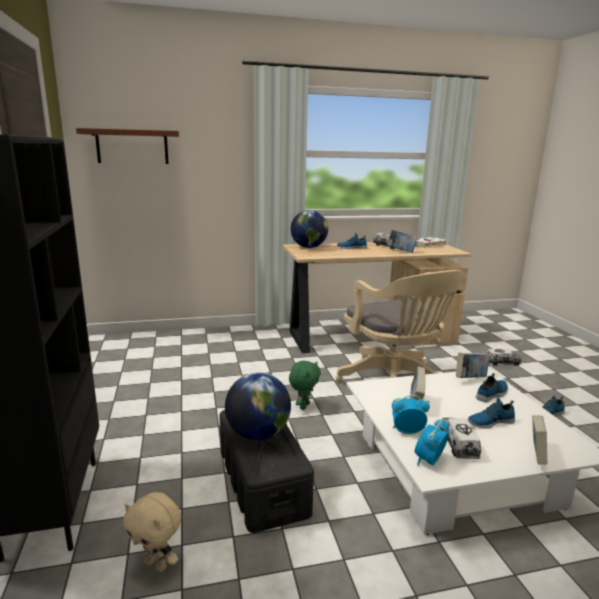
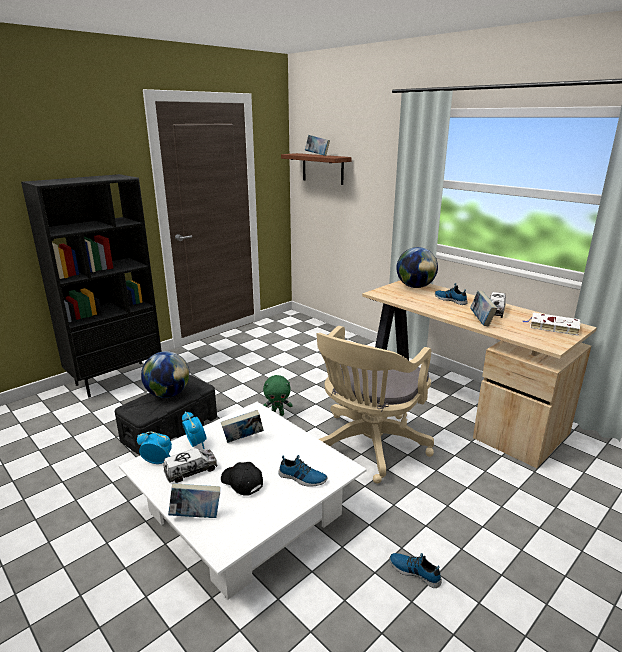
camera: 60 degrees right, 5 degrees up
beige plush toy [123,492,181,572] -> none
book [456,353,490,378] -> book moved to [305,135,330,156]
shoe [468,398,515,429] -> black cap [221,462,263,496]
toy truck [486,349,522,366] -> none

